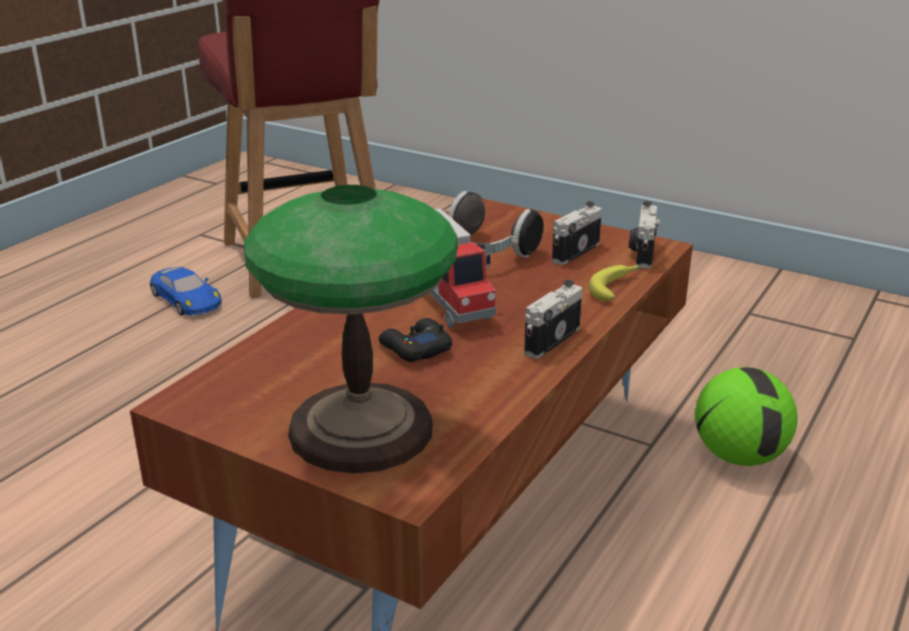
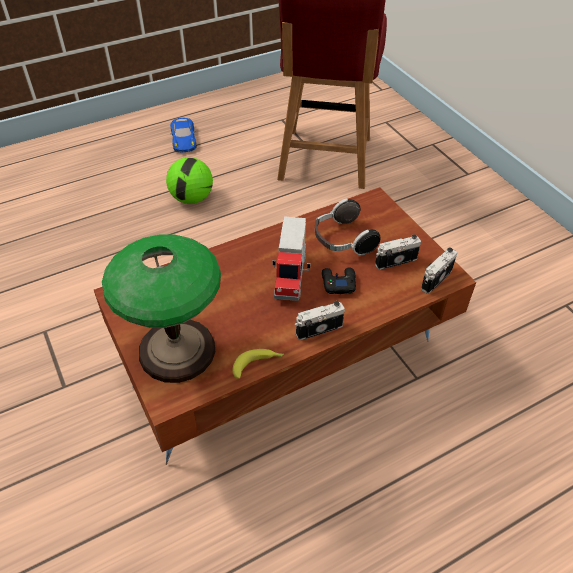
camera: 30 degrees right, 20 degrees up
blue toy car [150,267,222,315] -> blue toy car moved to [170,118,197,152]
black game controller [379,318,452,362] -> black game controller moved to [322,268,356,294]
banana [589,265,639,301] -> banana moved to [233,349,284,379]
football [695,367,798,466] -> football moved to [166,157,213,204]

